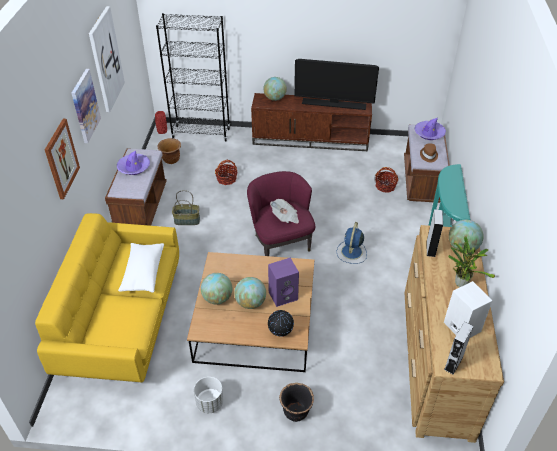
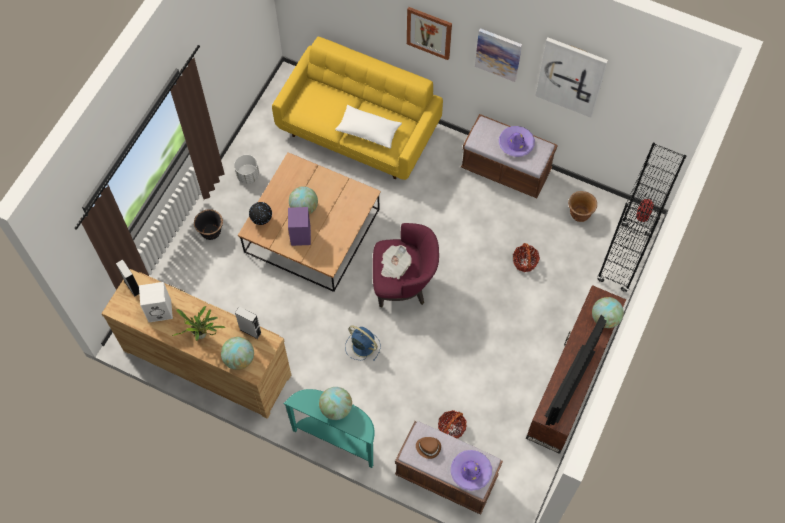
camera: 110 degrees right, 20 degrees up
basket [172,190,200,225] -> none
globe [201,273,233,305] -> globe moved to [319,387,352,420]

